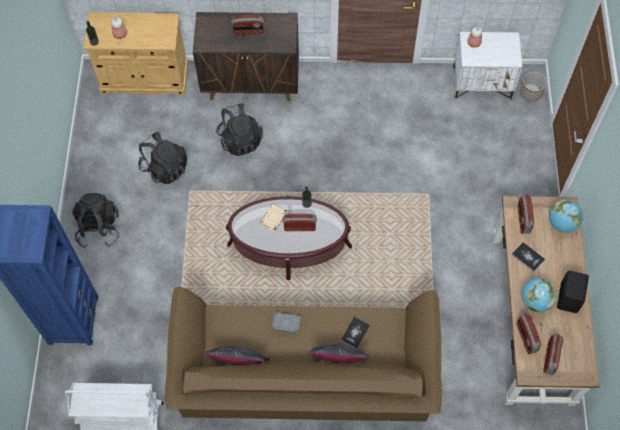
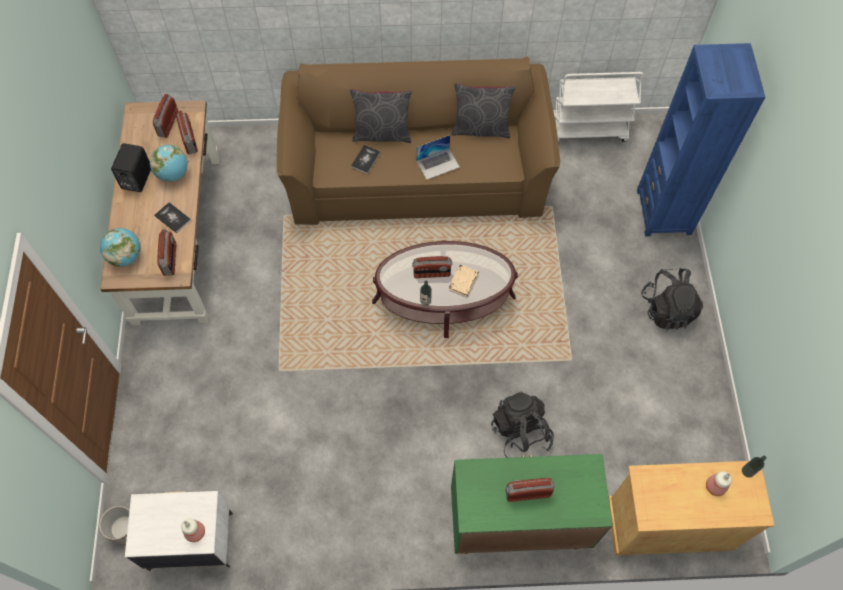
camera: 175 degrees right, 0 degrees up
black backpack [138,132,187,184] -> none
brown cabinet [193,12,299,101] -> green cabinet [451,454,612,554]
grey book [272,312,301,334] -> laptop [416,135,460,180]

